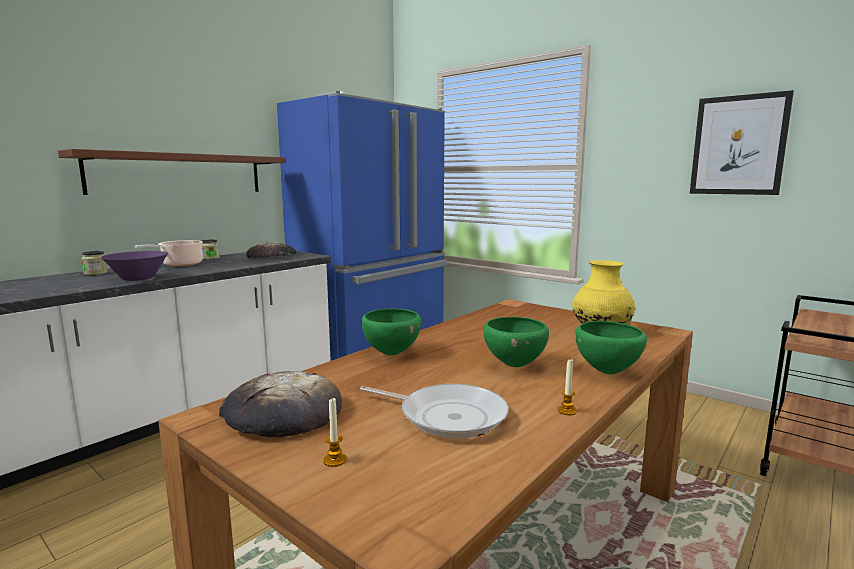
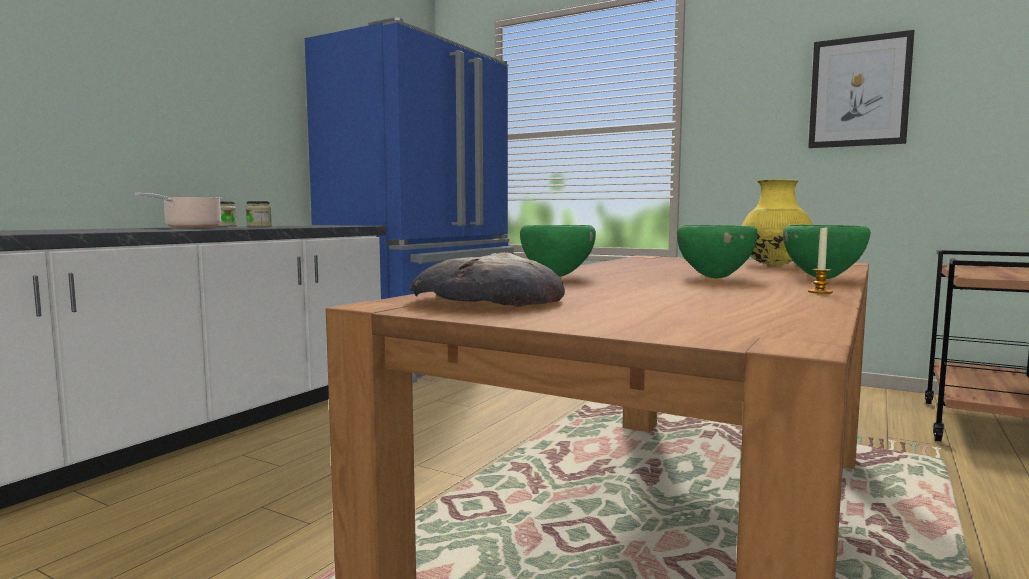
camera: 10 degrees left, 5 degrees down
brown shelf [58,149,286,195] -> none
jar [81,251,108,275] -> jar moved to [246,201,272,227]
purple bowl [101,251,168,281] -> none
bread [246,242,296,258] -> none
candle [323,398,347,467] -> none
frying pan [360,384,509,439] -> none

